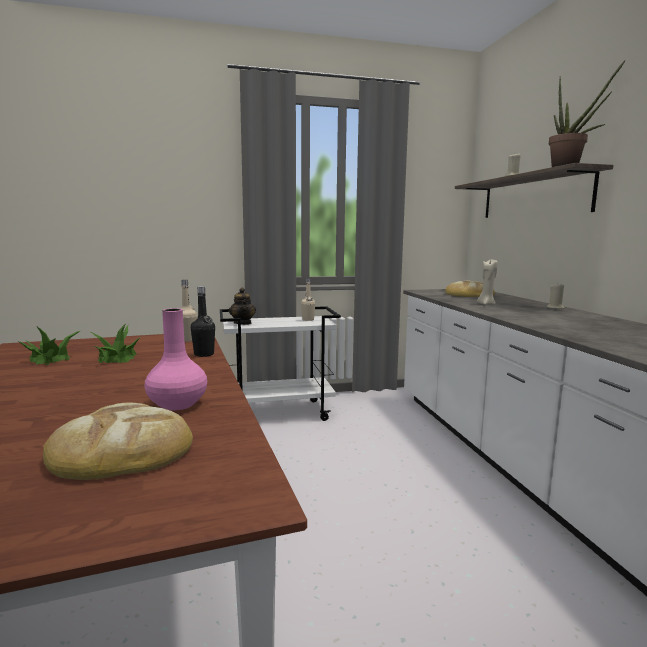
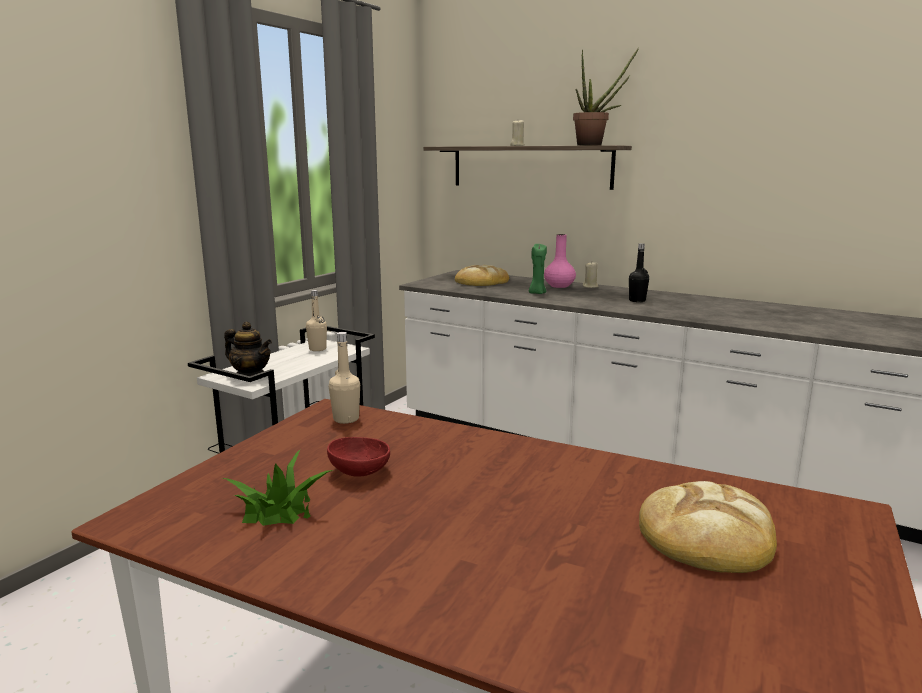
camera: 45 degrees left, 5 degrees up
potted plant [91,323,141,363] -> red bowl [327,437,390,477]
pink vase [145,308,207,411] -> pink vase moved to [544,234,576,288]
black bottle [191,286,215,357] -> black bottle moved to [629,243,649,303]
beige candle [477,259,498,305] -> green candle [529,244,547,294]

